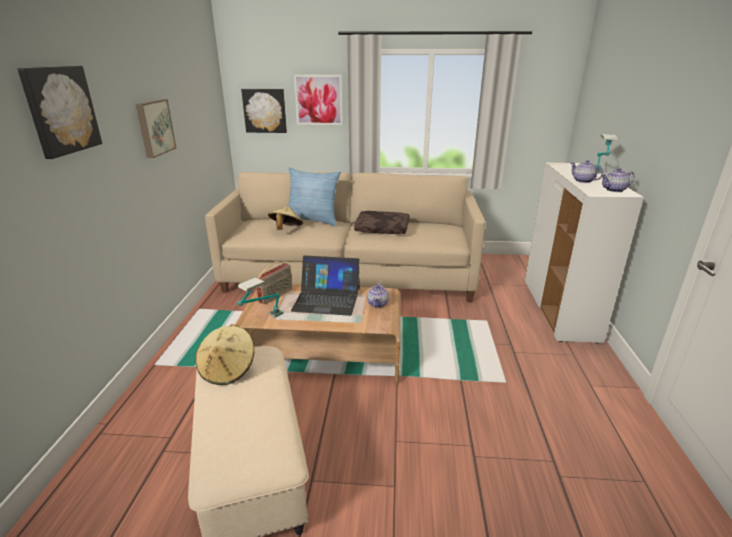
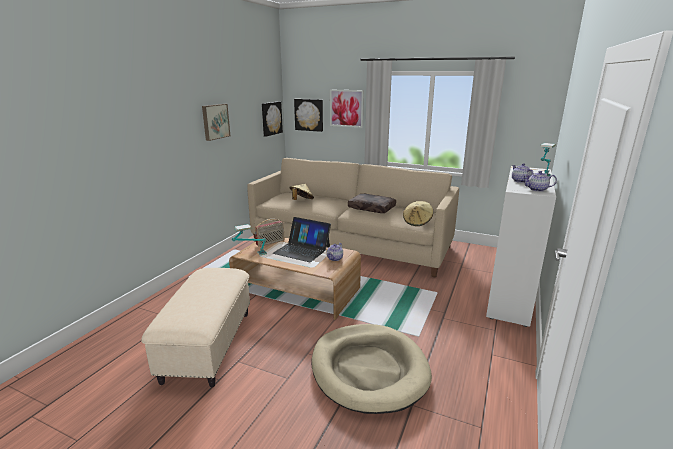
camera: 20 degrees right, 5 degrees down
picture [17,66,102,159] -> picture moved to [262,101,283,137]
beige hat [195,324,254,385] -> beige hat moved to [403,201,433,226]
pillow [288,167,341,226] -> none
none -> beige dog bed [311,324,432,414]

